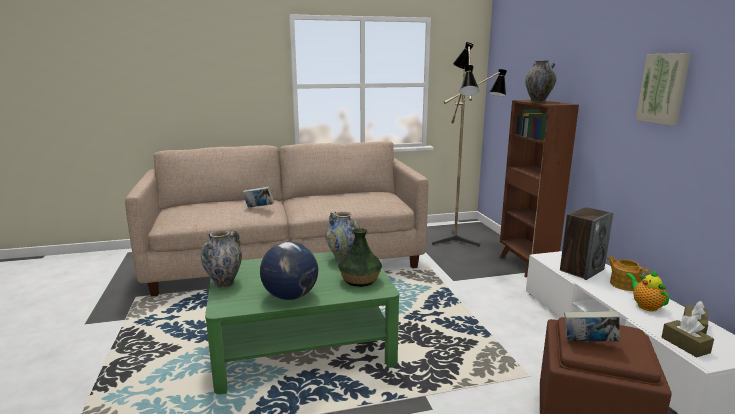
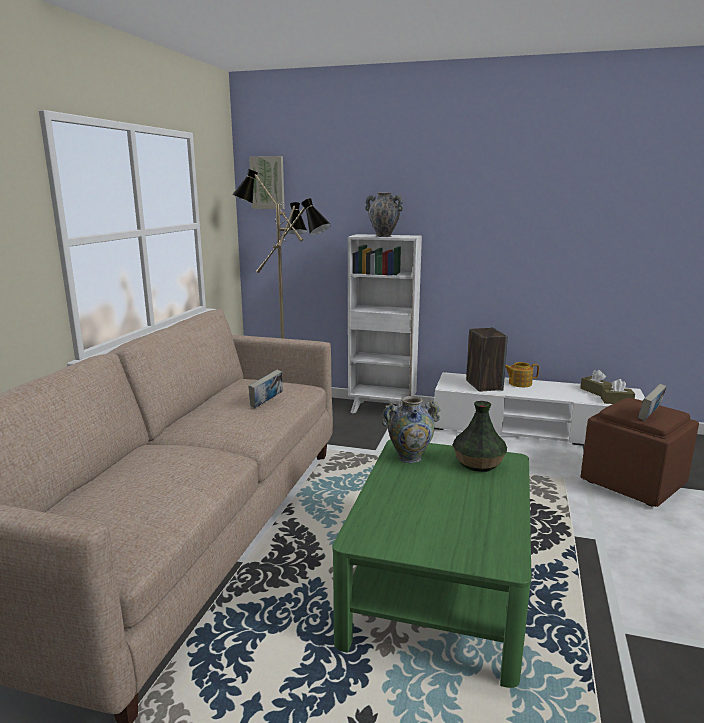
camera: 60 degrees left, 0 degrees up
vase [201,230,242,288] -> none
book [242,186,274,208] -> book moved to [248,370,283,408]
globe [260,242,318,300] -> none
brown bookcase [499,100,579,277] -> white bookcase [348,234,422,414]
teapot [626,270,669,311] -> none
picture [636,53,691,125] -> picture moved to [249,156,285,209]

